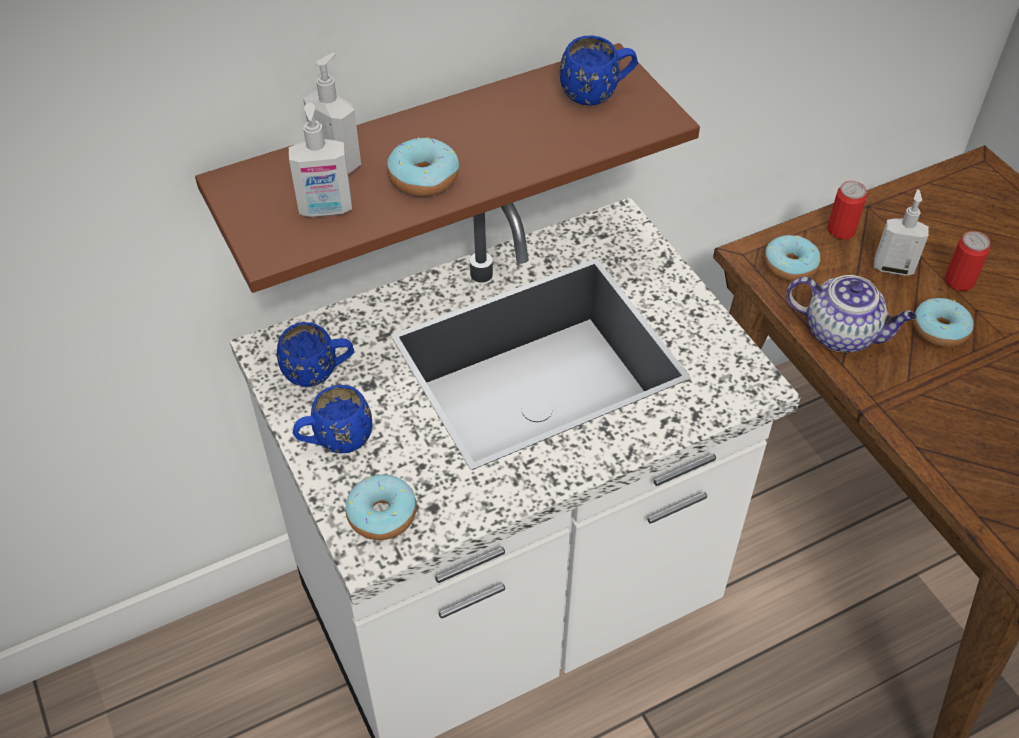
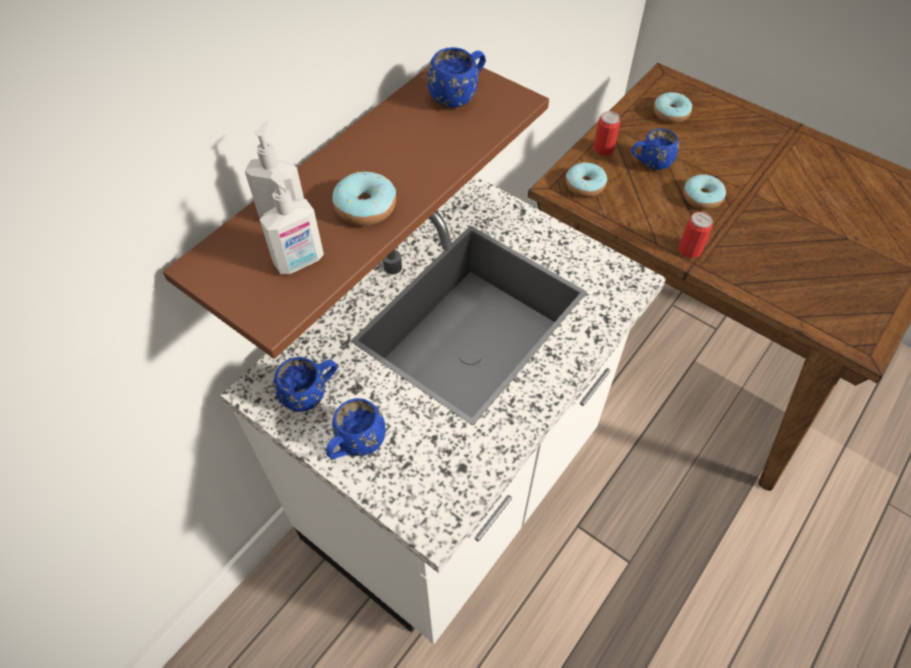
camera: 25 degrees left, 5 degrees up
donut [346,475,417,540] -> donut moved to [654,92,692,123]
teapot [786,275,917,352] -> none
soap dispenser [874,189,929,276] -> blue mug [631,129,679,170]
can [944,231,990,291] -> can moved to [678,212,713,258]

